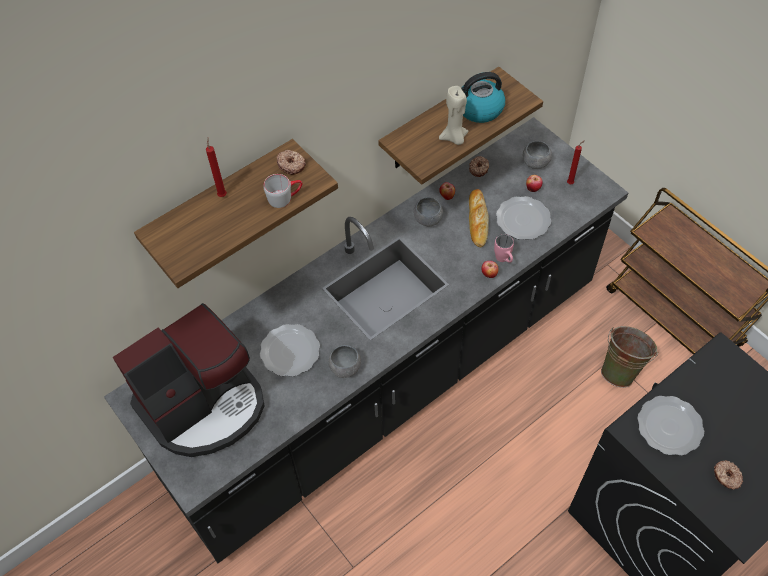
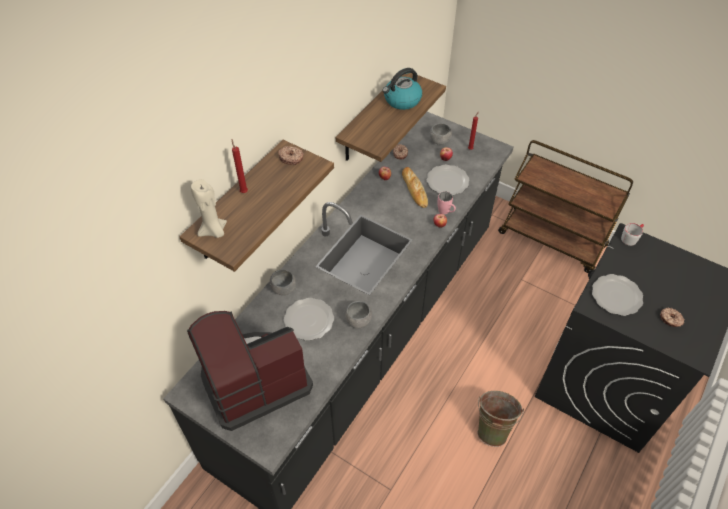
camera: 20 degrees left, 5 degrees down
coffee machine [112,303,265,457] -> coffee machine turned 150 degrees counterclockwise [187,311,313,431]
grey mug [263,174,303,208] -> grey mug moved to [621,223,644,246]
grey bowl [413,197,443,226] -> grey bowl moved to [270,269,296,295]
beige candle [439,86,468,145] -> beige candle moved to [191,179,227,238]
green bucket [601,326,658,388] -> green bucket moved to [478,391,524,447]

